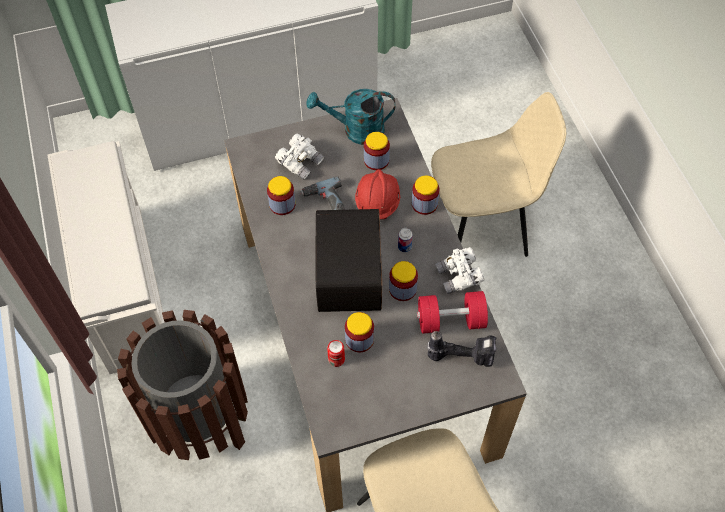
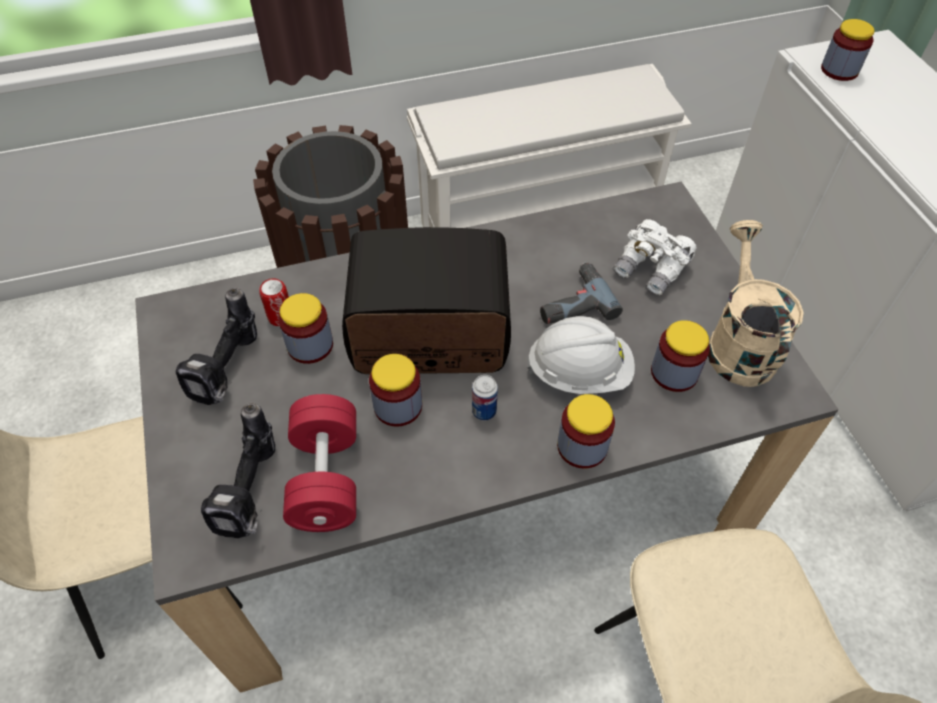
camera: 90 degrees right, 5 degrees down
jar [267,176,296,215] -> jar moved to [821,19,875,81]
turquoise watering can [306,89,395,145] -> beige watering can [708,220,804,387]
red hard hat [355,169,400,224] -> white hard hat [527,316,635,394]
white binoculars [435,247,485,294] -> none
none -> power drill [176,288,257,405]

